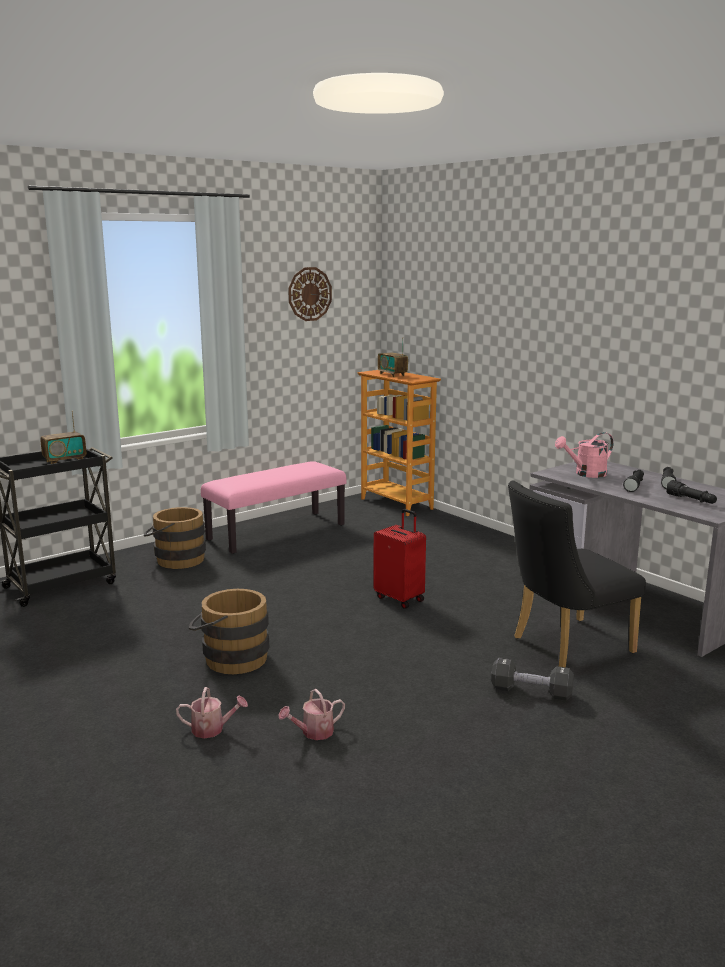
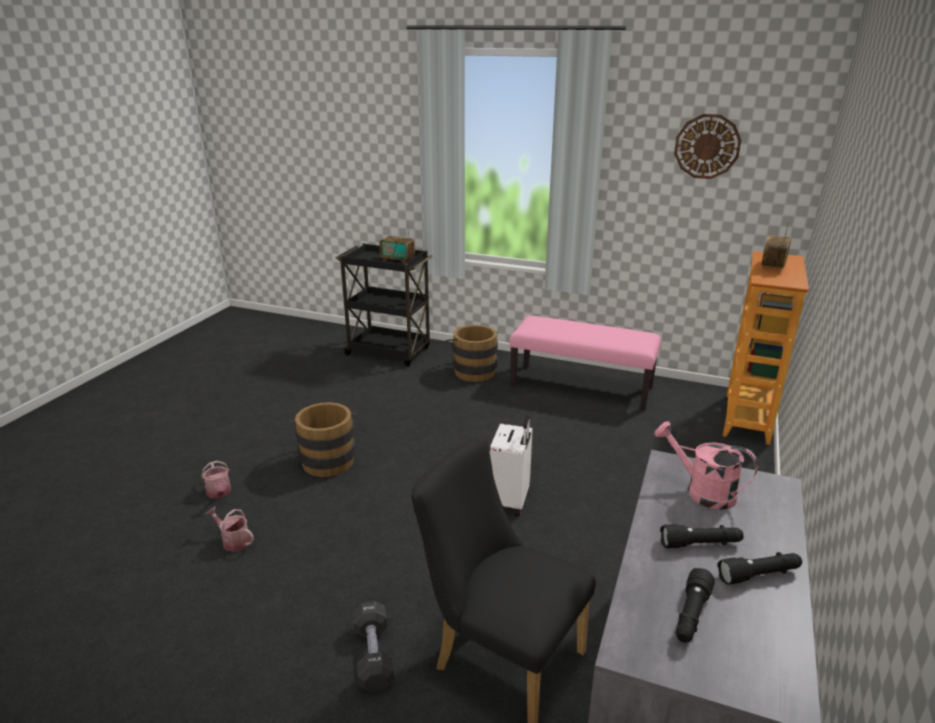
camera: 60 degrees right, 10 degrees up
red suitcase [373,509,426,609] -> white suitcase [490,415,533,517]

